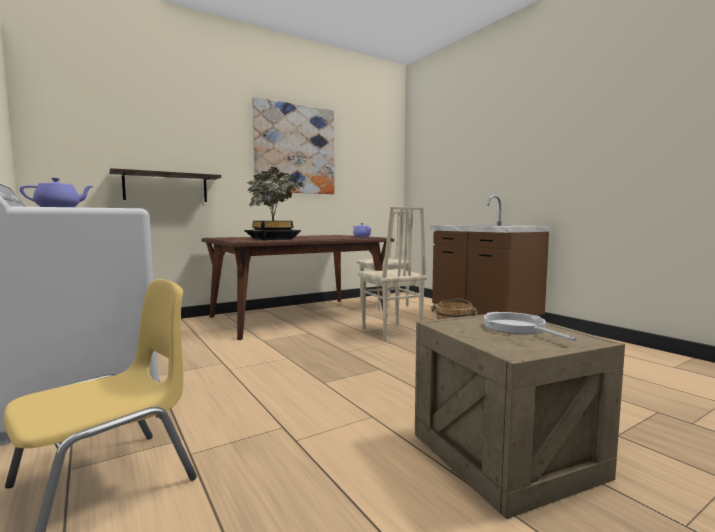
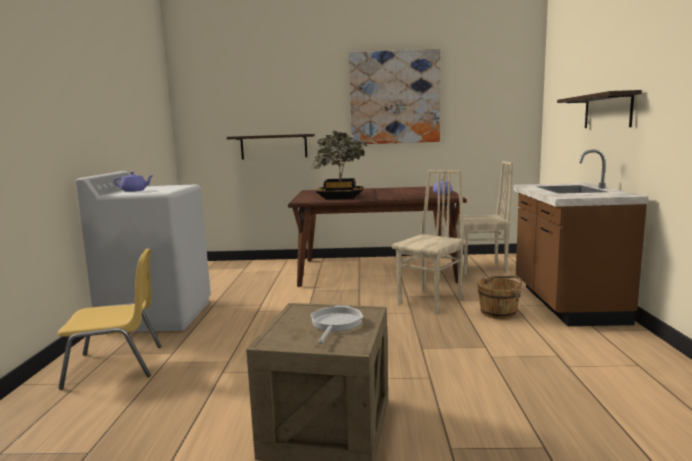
camera: 35 degrees right, 5 degrees up
beige chair [358,207,427,341] -> beige chair turned 150 degrees counterclockwise [392,170,466,314]
none -> shelf [557,90,642,128]

